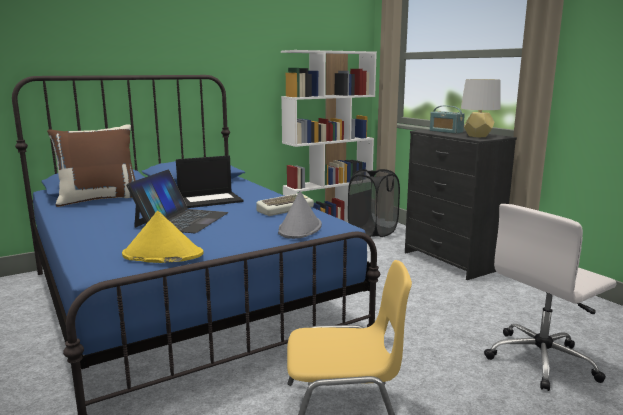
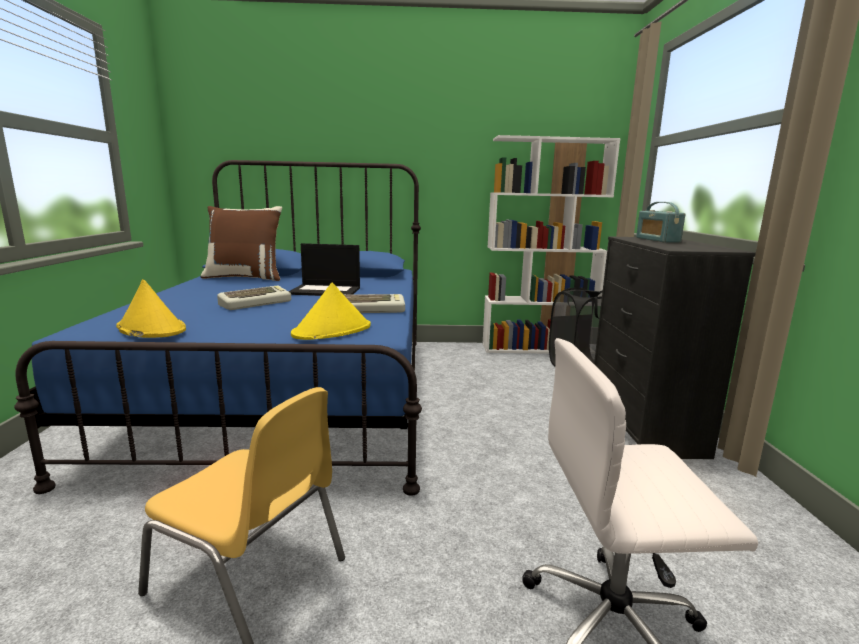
camera: 30 degrees right, 0 degrees up
laptop [126,169,228,233] -> keyboard [217,286,291,310]
grey hat [278,191,322,239] -> yellow hat [291,283,371,340]
grey table lamp [461,79,501,137] -> none

